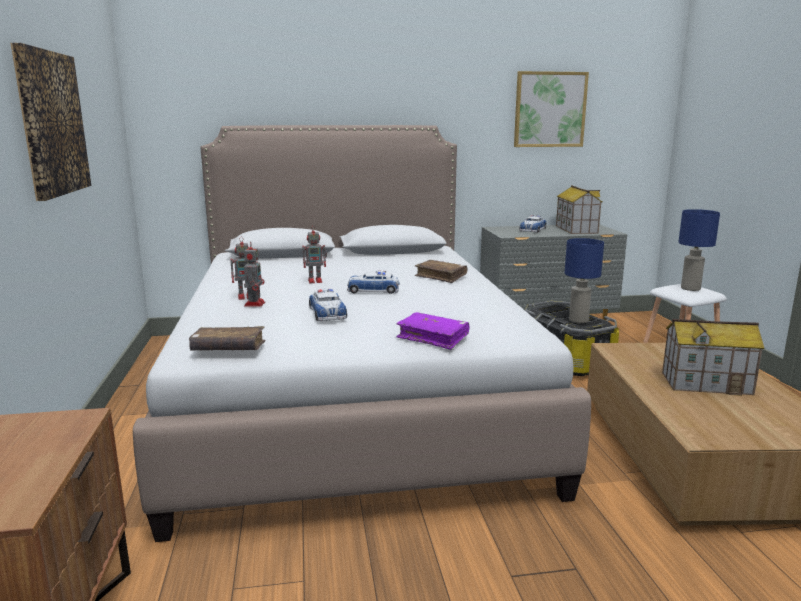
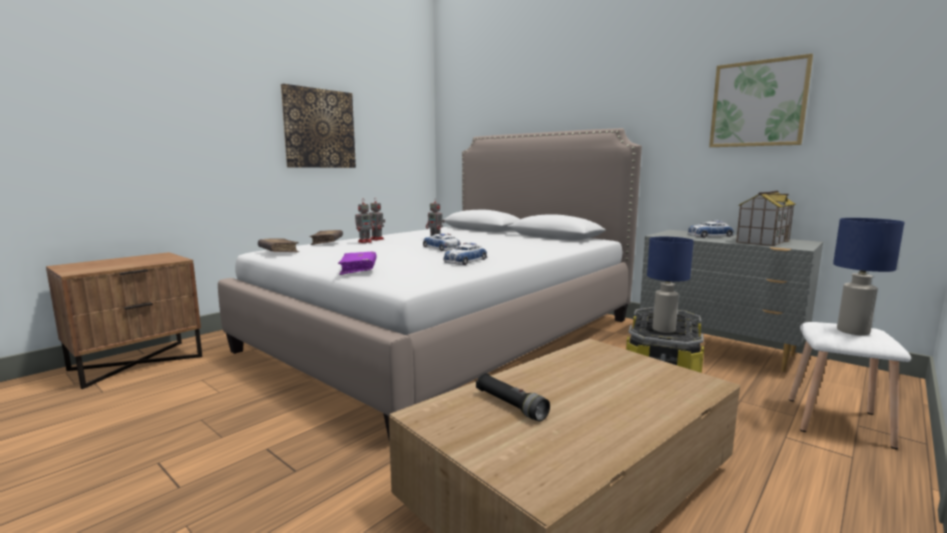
camera: 50 degrees right, 5 degrees down
toy car [309,289,347,321] -> toy car moved to [444,243,487,265]
brown book [415,260,467,283] -> brown book moved to [310,230,343,245]
toy house [662,319,764,396] -> none
none -> black flashlight [476,373,550,421]

